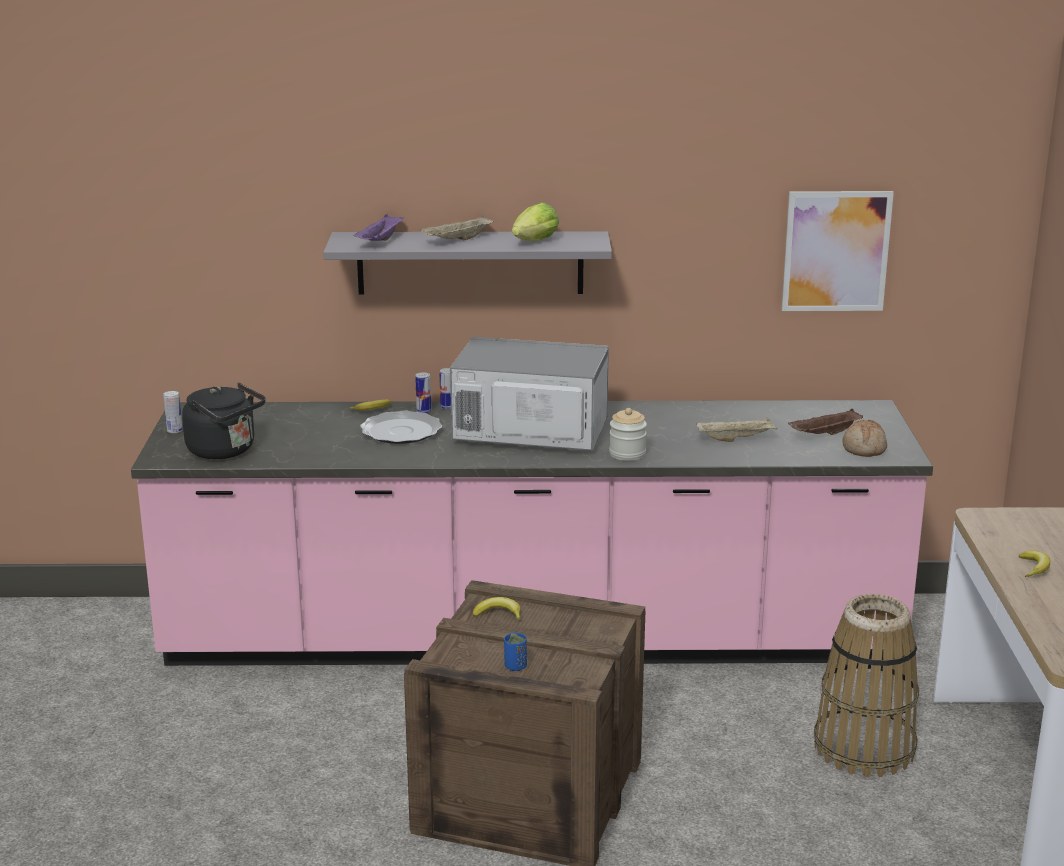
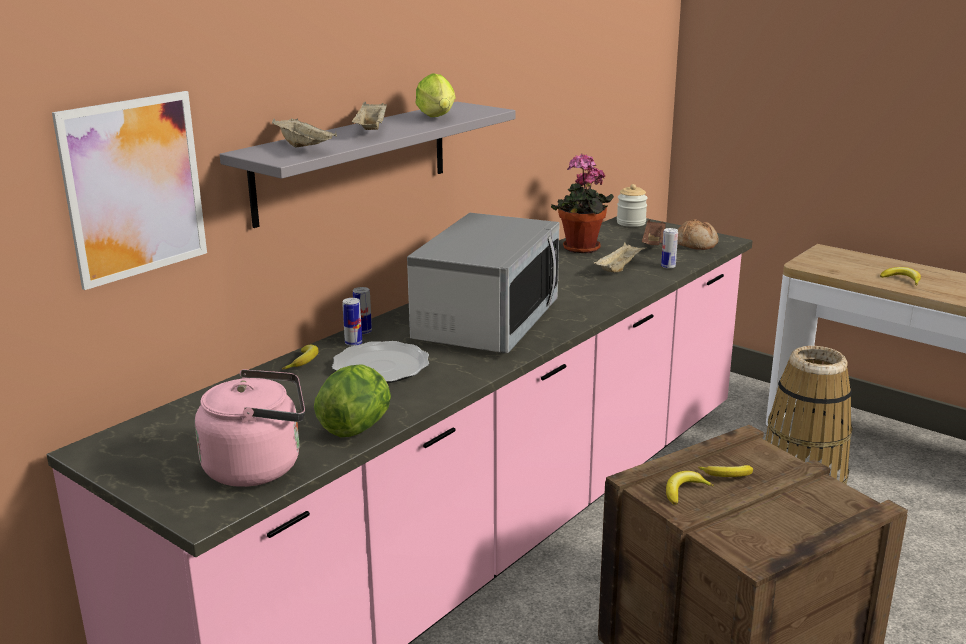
camera: 50 degrees left, 0 degrees up
can [163,391,182,434] -> can moved to [661,228,678,269]
black kettle [182,383,266,459] -> pink kettle [195,369,305,487]
purple tray [353,214,404,241] -> beige tray [272,118,337,148]
microwave [450,337,609,451] -> microwave turned 150 degrees clockwise [407,213,559,353]
blue cup [504,633,527,671] -> none
jar [609,408,647,461] -> jar moved to [617,184,648,227]
picture [782,191,894,311] -> picture moved to [52,91,207,290]
none -> lettuce [314,364,391,437]
none -> potted plant [551,154,614,253]
none -> banana [698,465,753,477]

